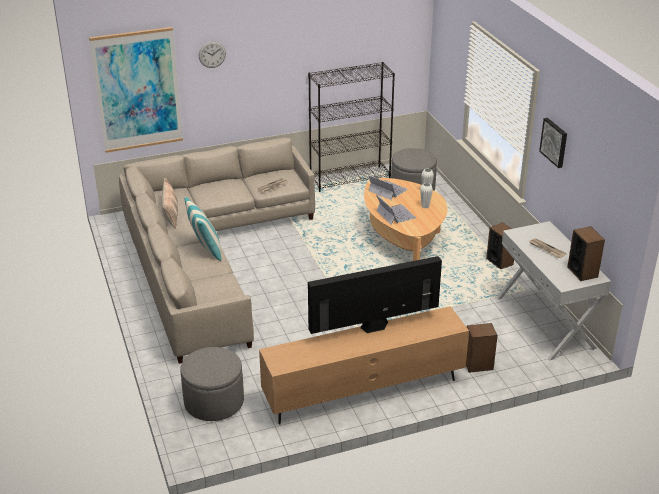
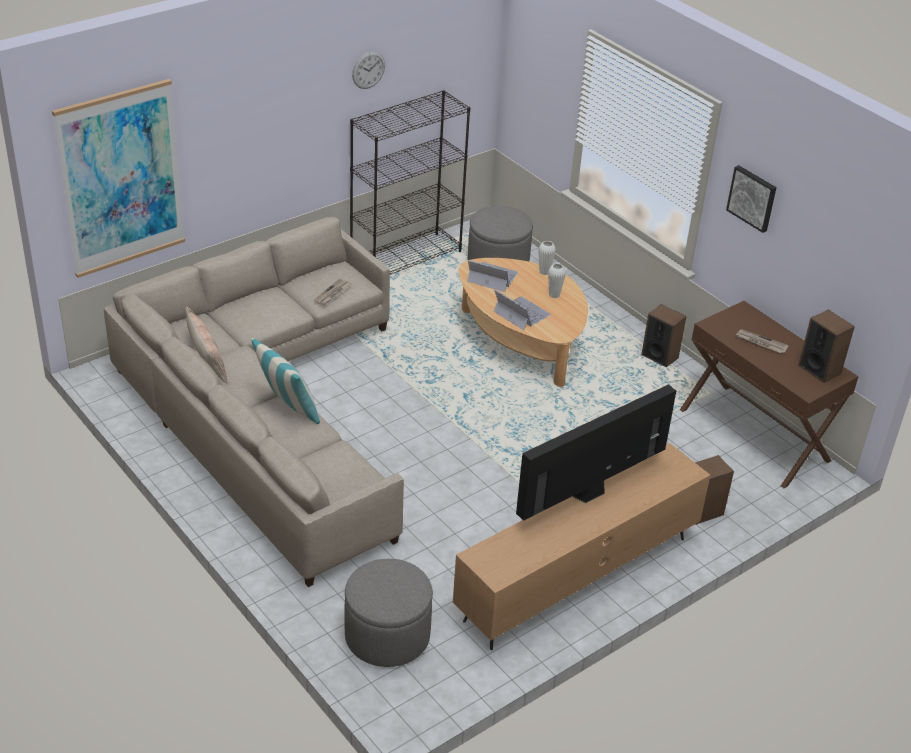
camera: 20 degrees left, 5 degrees up
wall clock [199,41,226,68] -> wall clock moved to [352,51,385,89]
white console table [497,221,611,361] -> brown console table [680,301,858,488]

